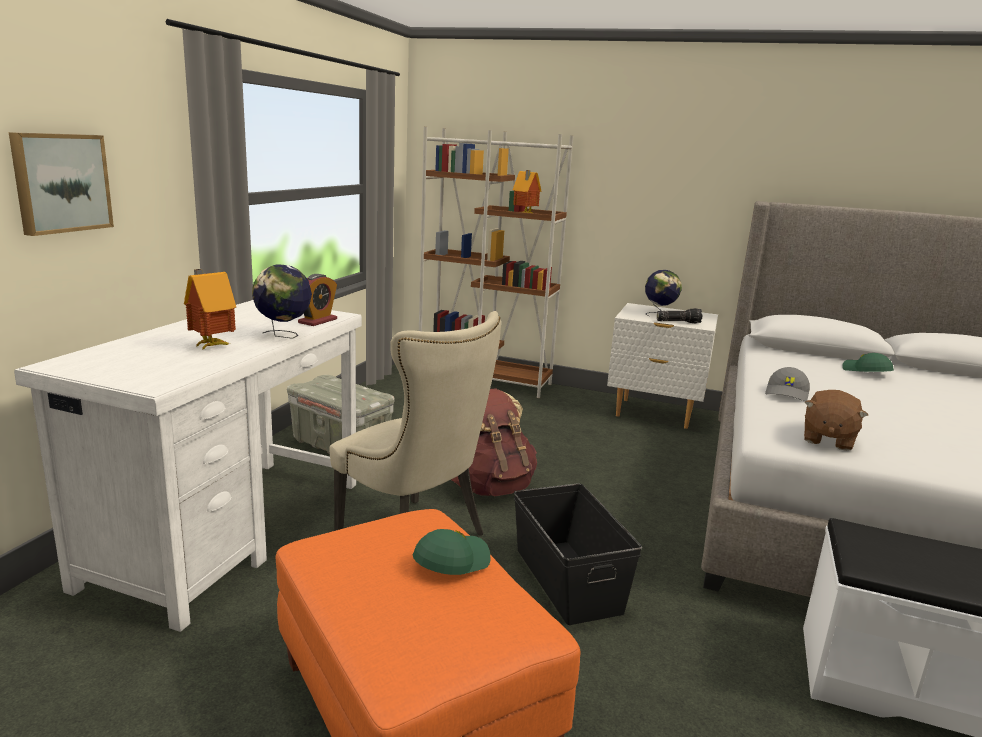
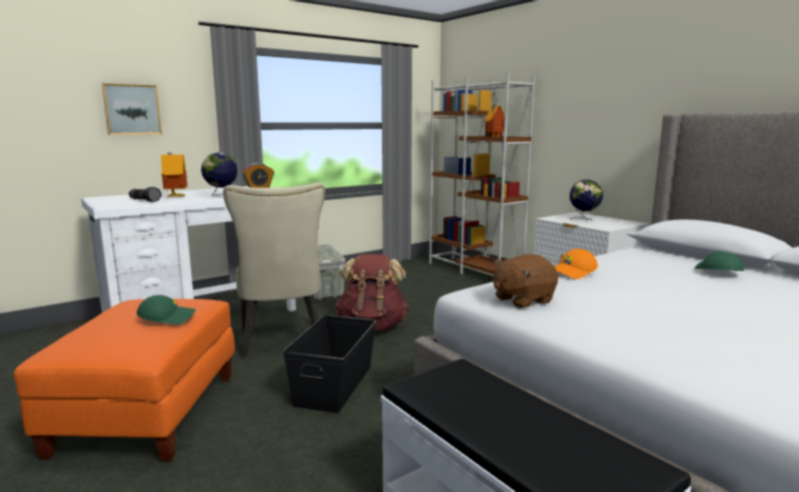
camera: 35 degrees right, 5 degrees down
flashlight [657,308,702,323] -> flashlight moved to [129,187,162,202]
grey cap [765,367,810,402] -> orange cap [554,249,598,279]

